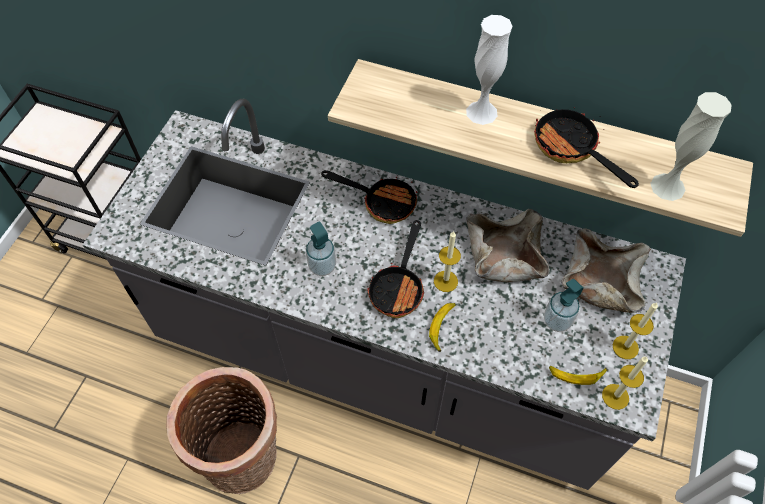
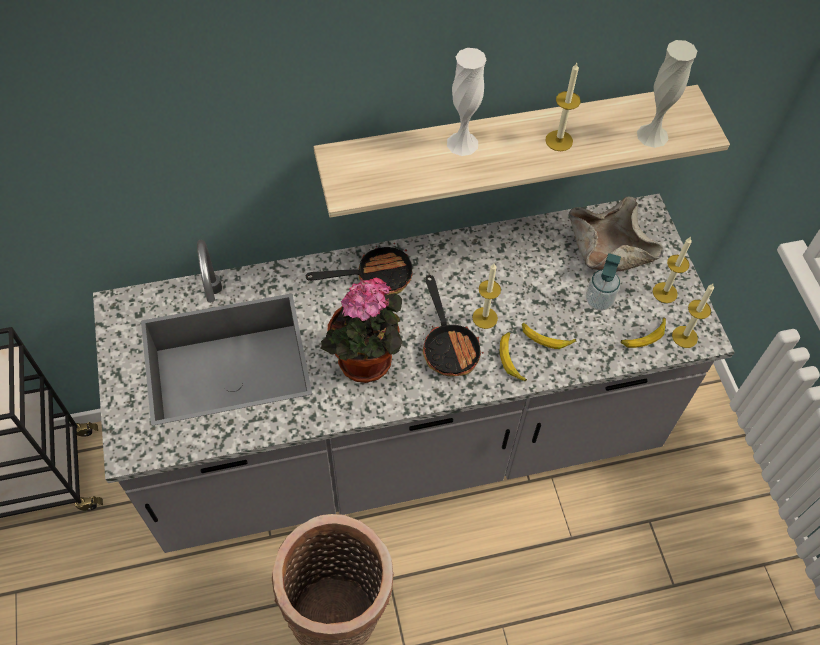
camera: 35 degrees left, 0 degrees up
soap dispenser [306,222,336,276] -> potted plant [321,278,403,383]
beige bowl [466,209,549,282] -> none
frying pan [534,109,639,188] -> candle [545,63,581,151]
none -> banana [522,323,576,349]

